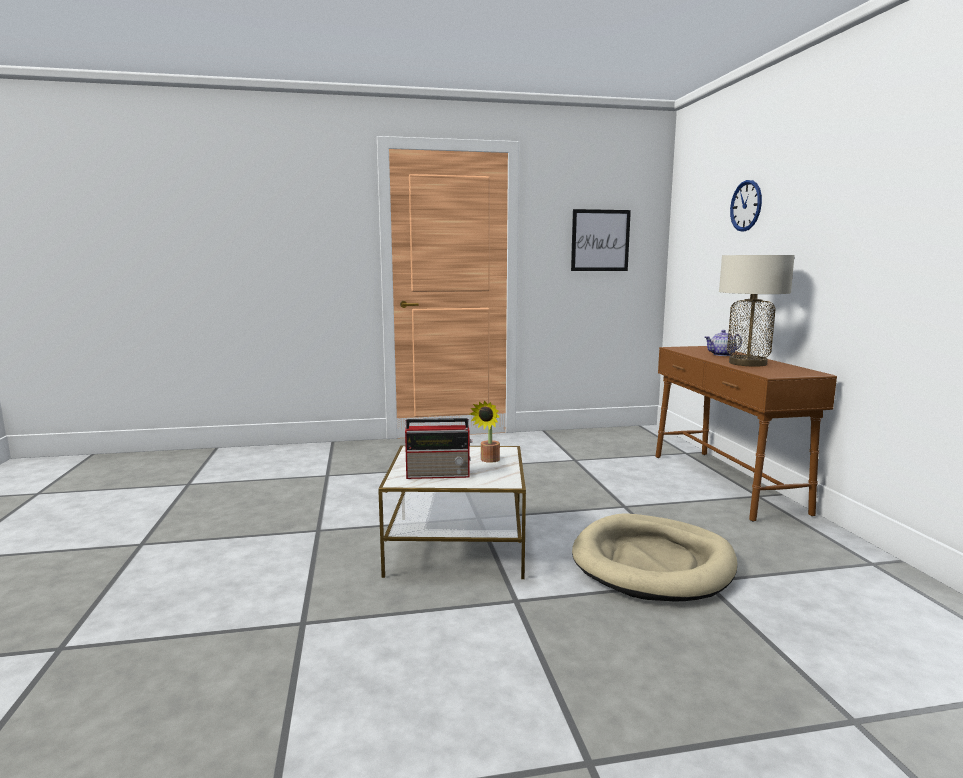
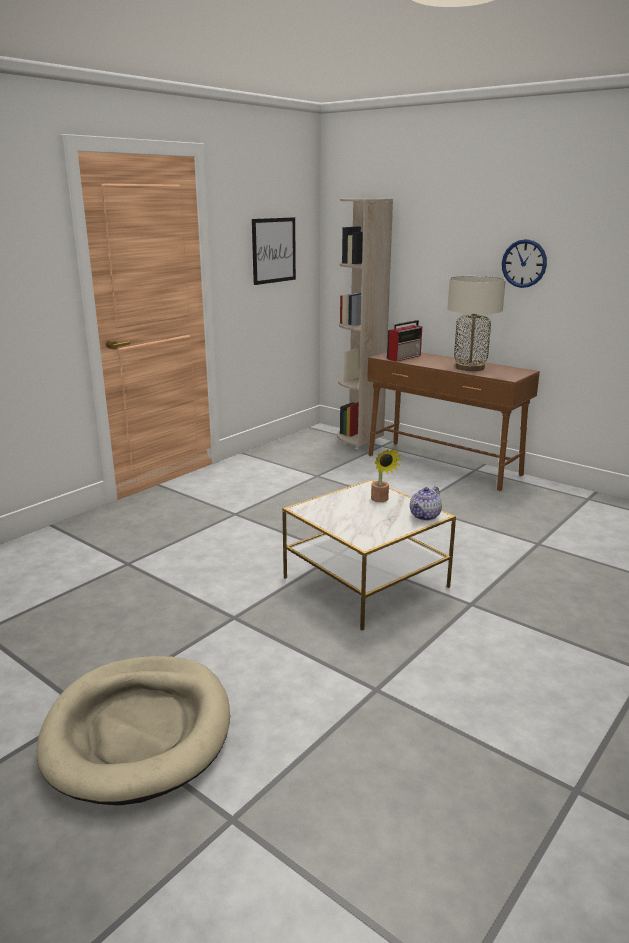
camera: 40 degrees left, 10 degrees up
radio [405,418,473,479] -> radio moved to [387,320,422,362]
beige dog bed [572,513,737,601] -> beige dog bed moved to [36,656,230,805]
teapot [704,330,742,356] -> teapot moved to [410,486,442,521]
wall clock [730,180,762,232] -> wall clock moved to [502,239,547,288]
none -> beige bookcase [337,199,393,450]

